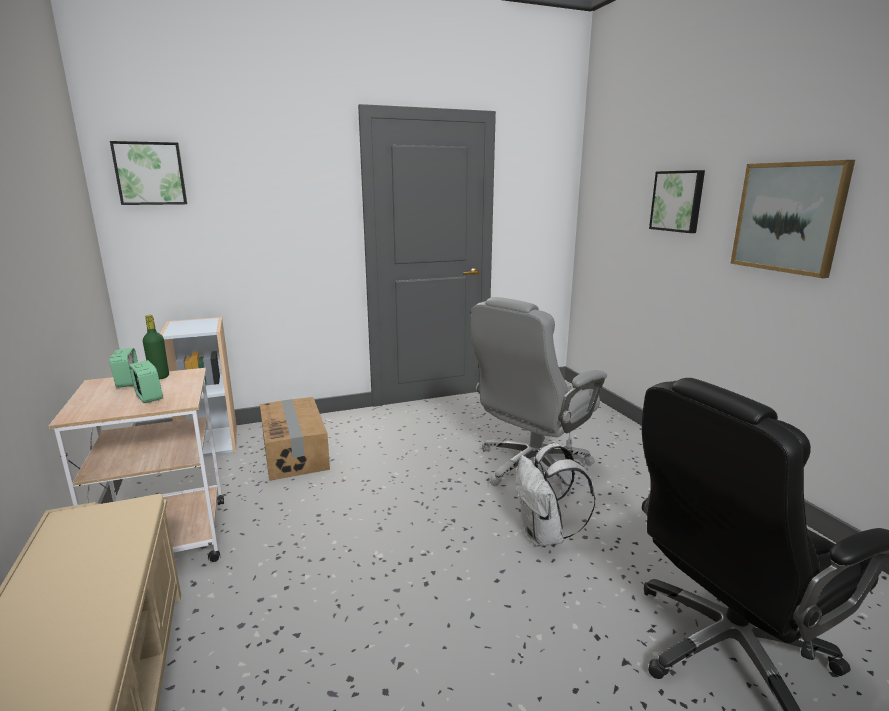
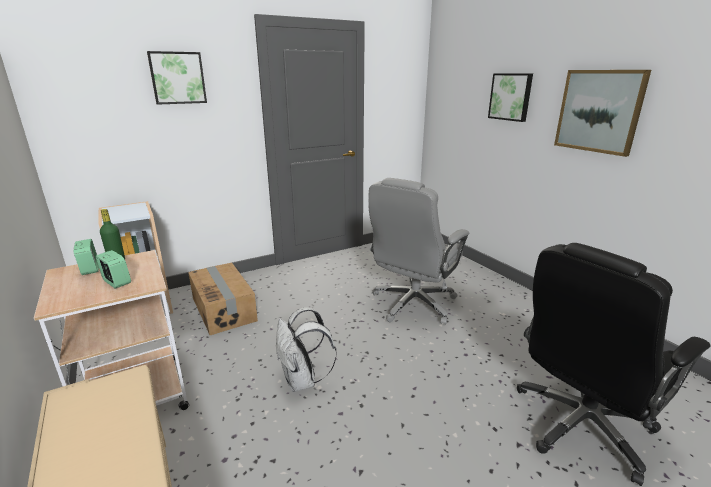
camera: 10 degrees left, 5 degrees up
picture [110,141,187,205] -> picture moved to [147,51,207,105]
white backpack [516,443,596,547] -> white backpack moved to [276,307,337,392]

